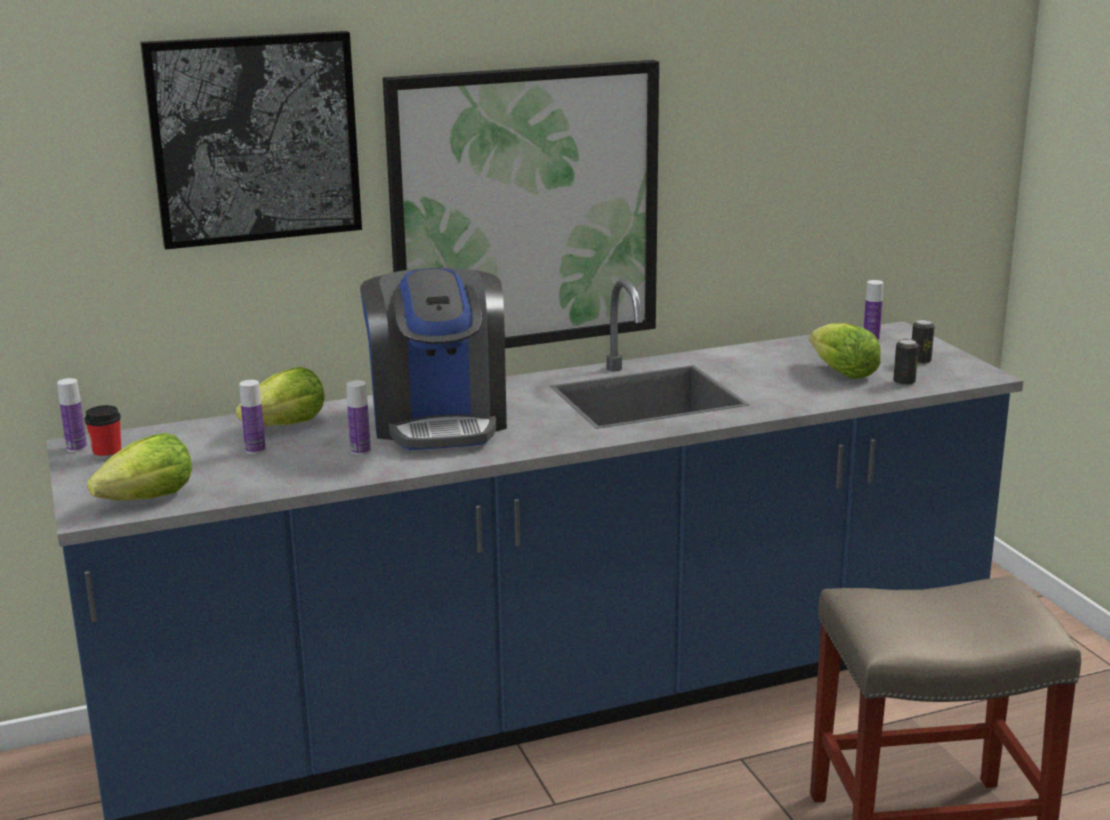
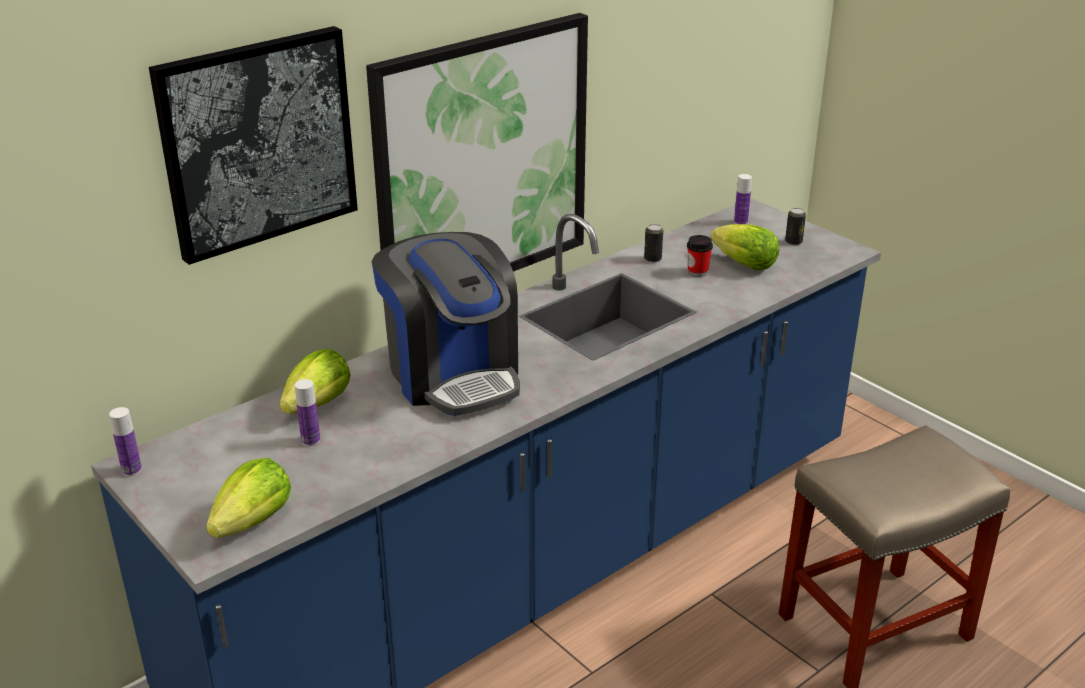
camera: 20 degrees left, 10 degrees up
cup [85,405,121,461] -> cup moved to [687,235,713,277]
bottle [346,380,371,455] -> none
can [893,339,919,385] -> can moved to [644,224,663,262]

